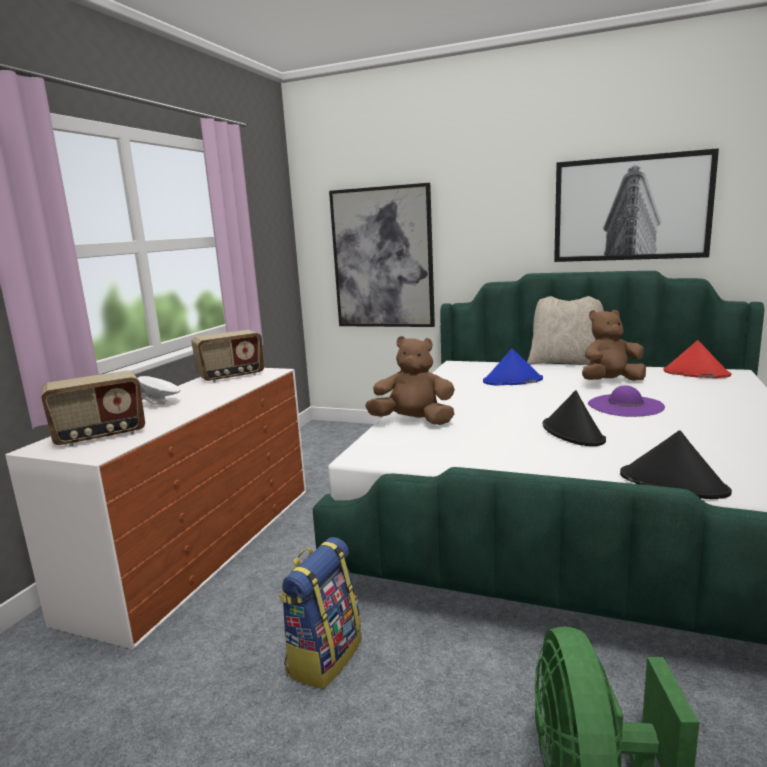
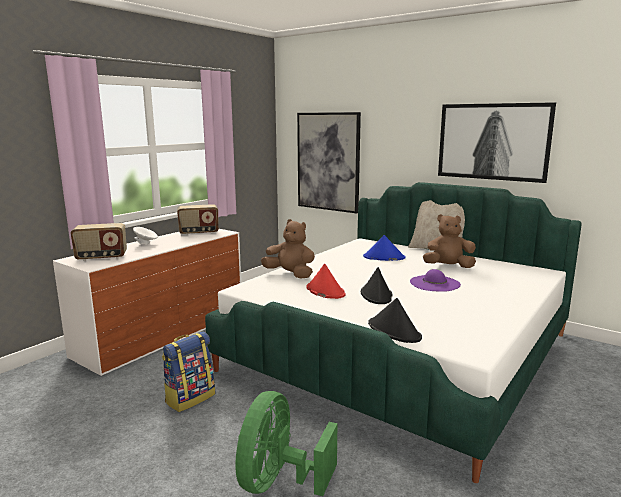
camera: 15 degrees right, 0 degrees up
red hat [663,340,732,378] -> red hat moved to [306,263,346,299]

